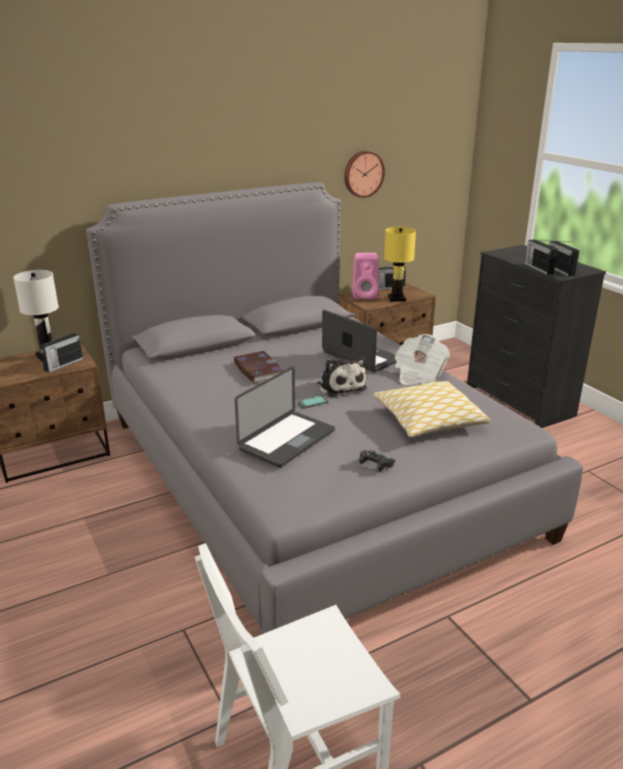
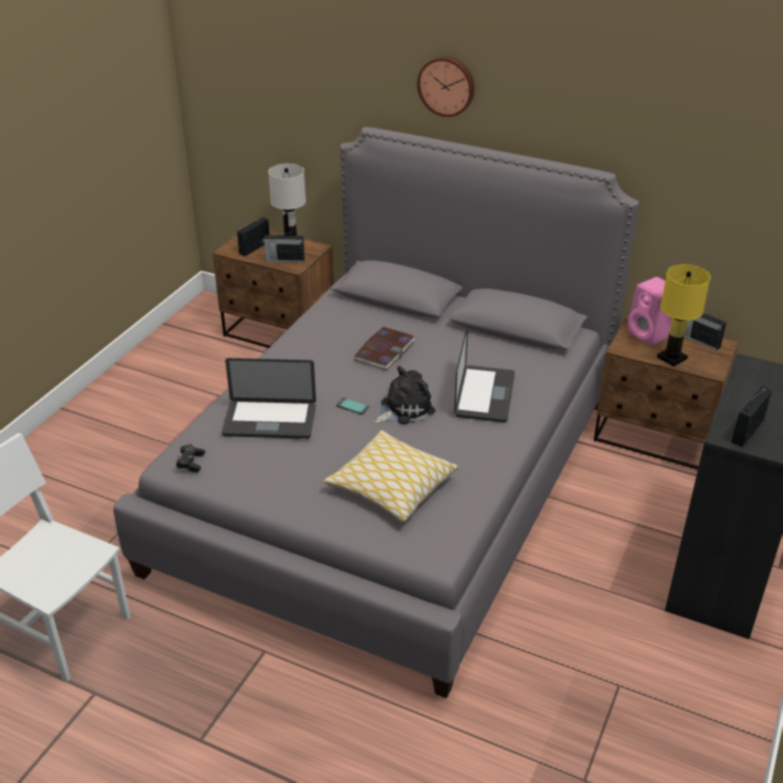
camera: 55 degrees right, 10 degrees up
plush toy [317,356,367,398] -> plush toy turned 150 degrees counterclockwise [374,366,435,424]
wall clock [344,151,385,198] -> wall clock moved to [417,56,475,117]
black game controller [359,450,395,471] -> black game controller moved to [176,444,205,472]
newspaper [394,334,450,385] -> none
radio [525,239,558,275] -> radio moved to [237,217,269,256]

